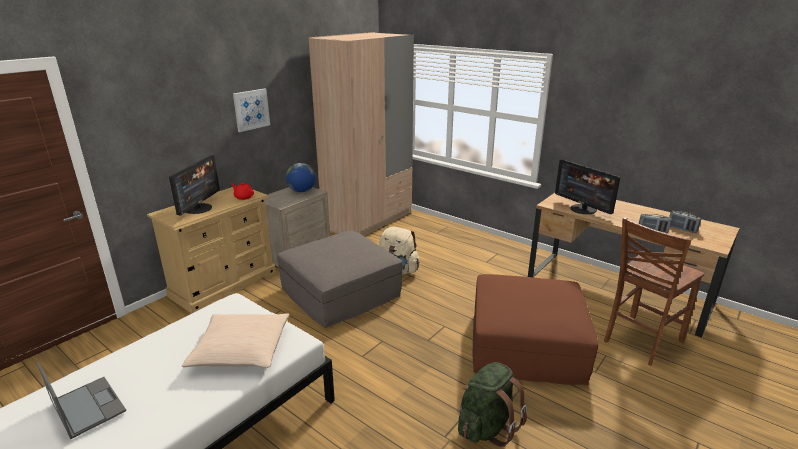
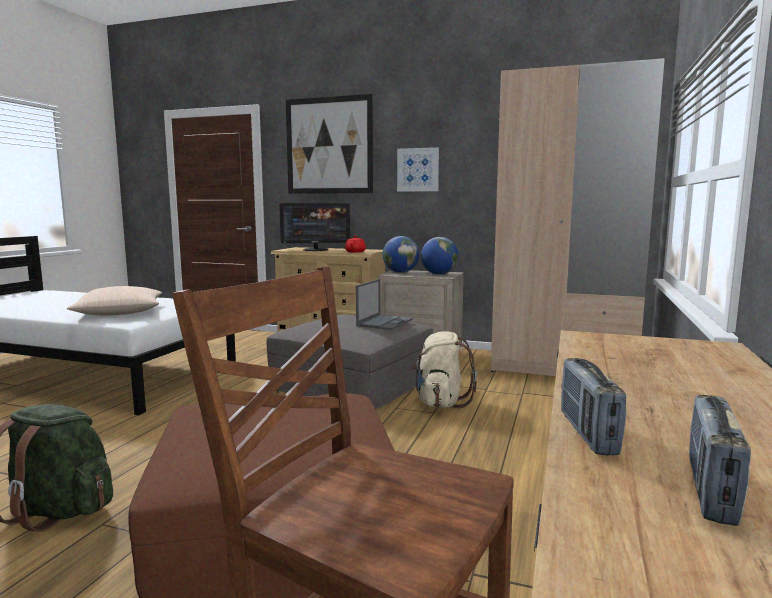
camera: 70 degrees right, 15 degrees down
laptop [36,361,126,439] -> laptop moved to [356,279,413,330]
monitor [555,160,620,214] -> none
none -> picture [286,94,373,194]
none -> globe [383,236,419,273]

